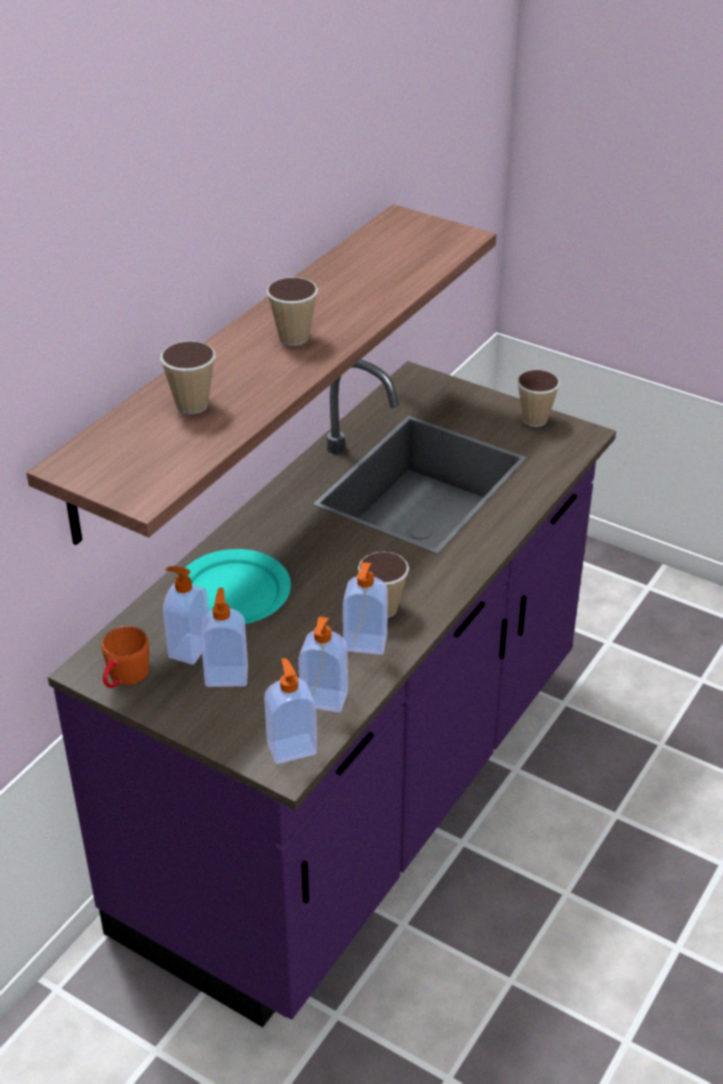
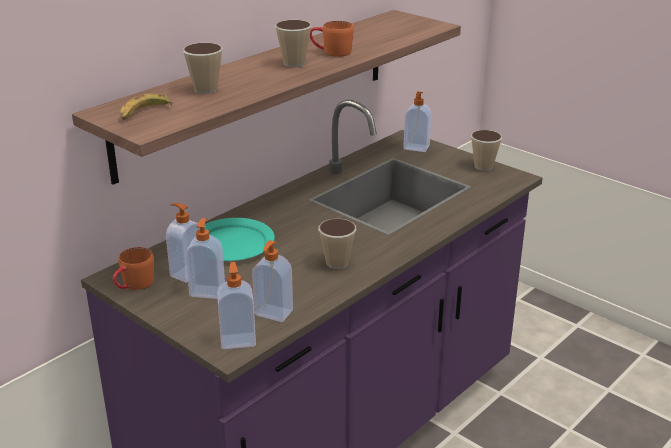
camera: 10 degrees right, 10 degrees down
soap dispenser [343,562,388,655] -> soap dispenser moved to [403,91,432,152]
none -> banana [120,93,172,120]
none -> orange mug [310,21,354,57]

